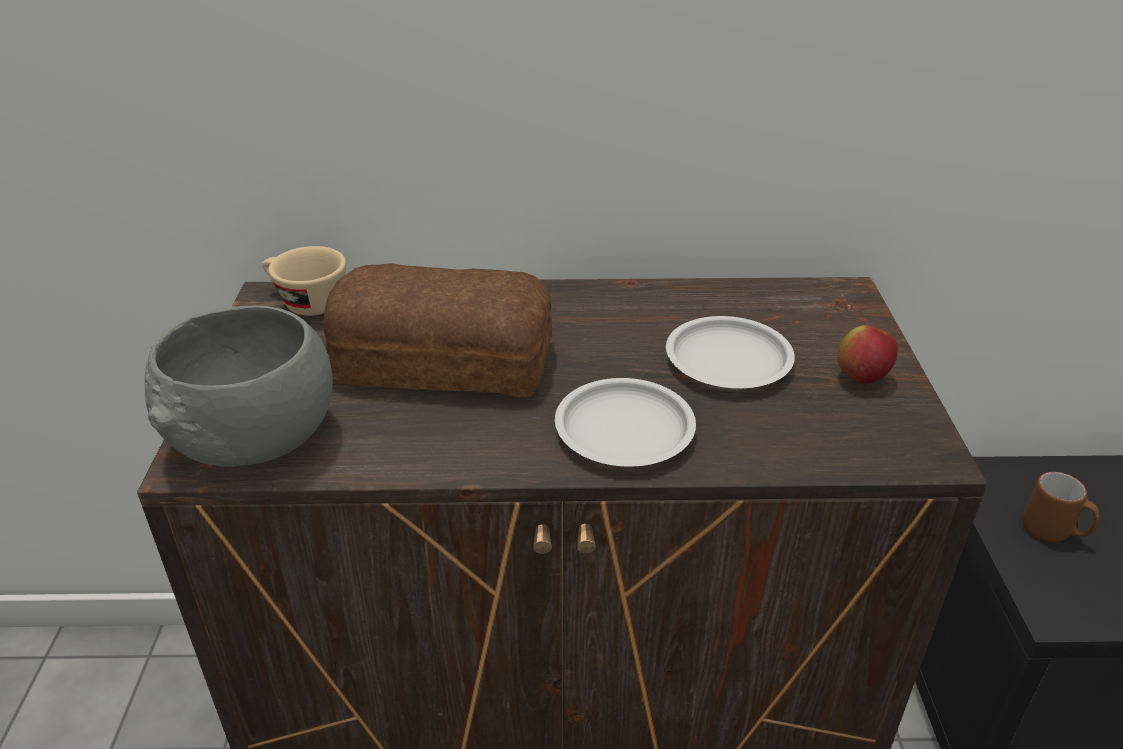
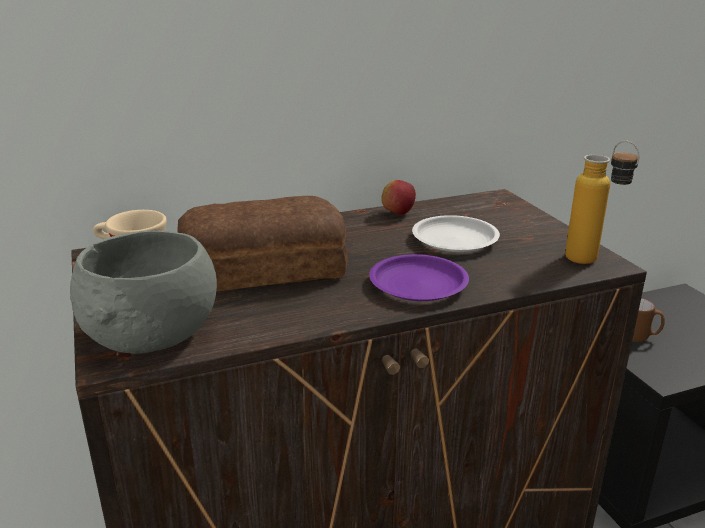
camera: 20 degrees left, 10 degrees down
white plate [555,378,696,467] -> purple plate [369,254,469,301]
apple [837,325,898,384] -> apple moved to [381,180,416,215]
none -> bottle [565,141,640,264]

